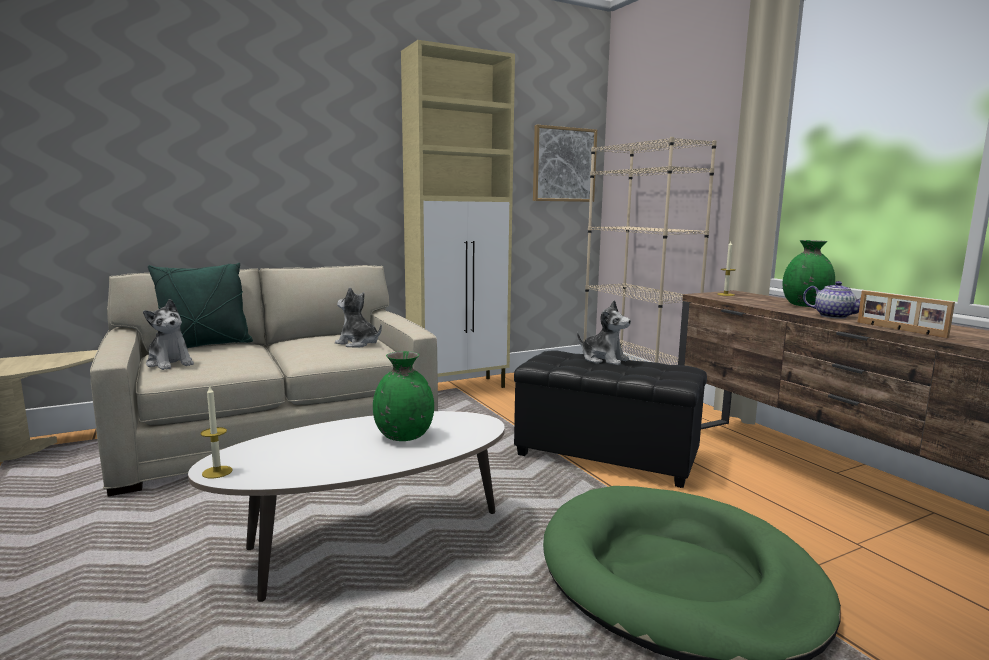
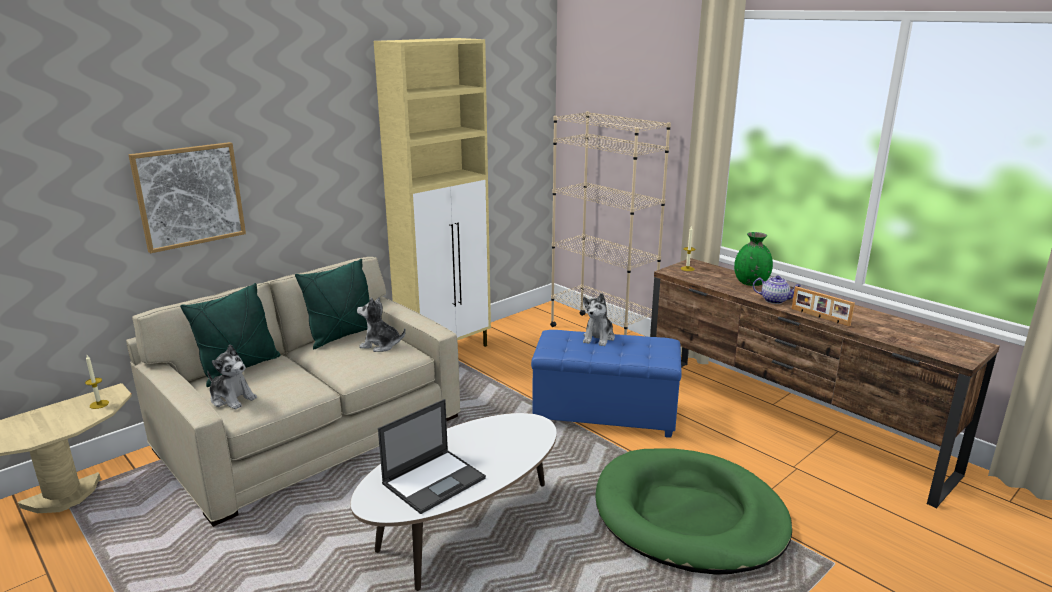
camera: 15 degrees left, 10 degrees up
candle [201,386,232,479] -> candle moved to [85,355,109,409]
green vase [373,351,434,441] -> none
black ottoman [514,350,707,488] -> blue ottoman [531,330,682,438]
picture [533,125,597,202] -> picture moved to [129,142,246,253]
plush toy [577,300,631,365] -> plush toy turned 90 degrees clockwise [583,293,615,346]
none -> green pillow [295,259,370,349]
none -> laptop [378,399,486,514]

